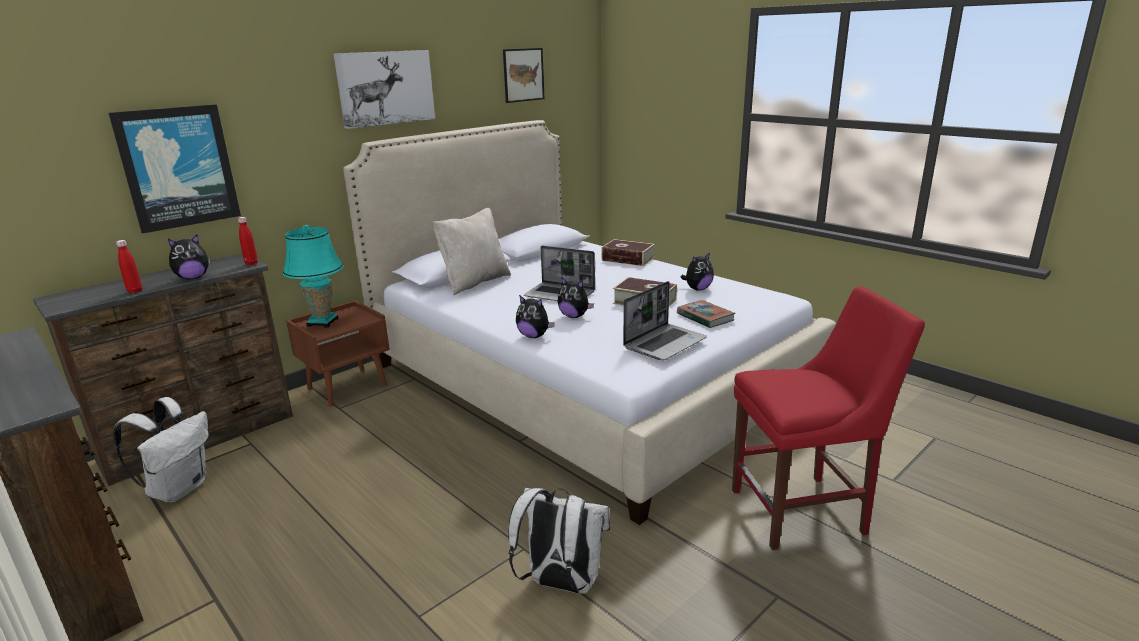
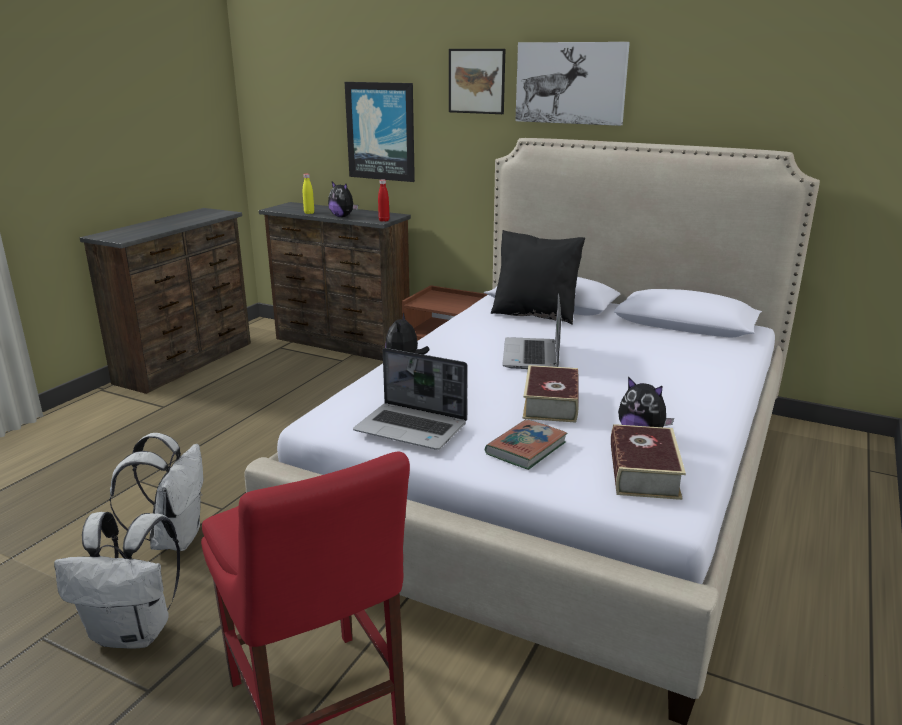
camera: 70 degrees right, 0 degrees up
white backpack [113,397,209,503] -> white backpack moved to [54,512,180,649]
red bottle [116,240,142,293] -> yellow bottle [303,174,314,214]
turquoise table lamp [283,225,343,328] -> none
beige pillow [433,208,511,295] -> black pillow [491,230,585,325]
picture [503,48,544,103] -> picture moved to [449,49,505,114]
plush toy [557,278,594,318] -> none
book [601,239,655,266] -> book moved to [611,424,686,500]

